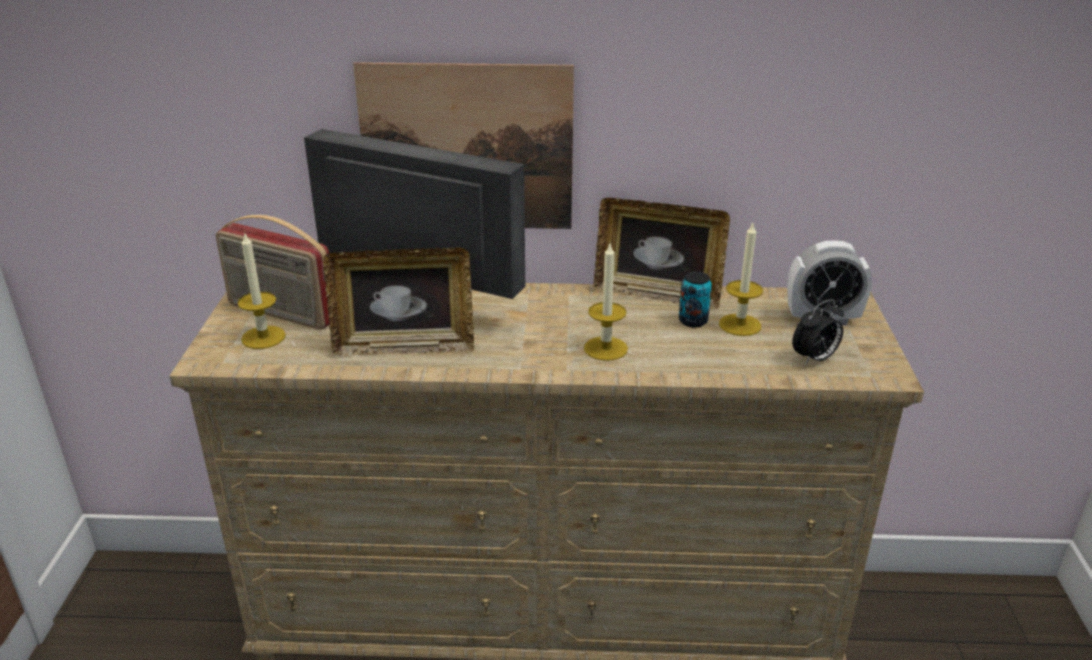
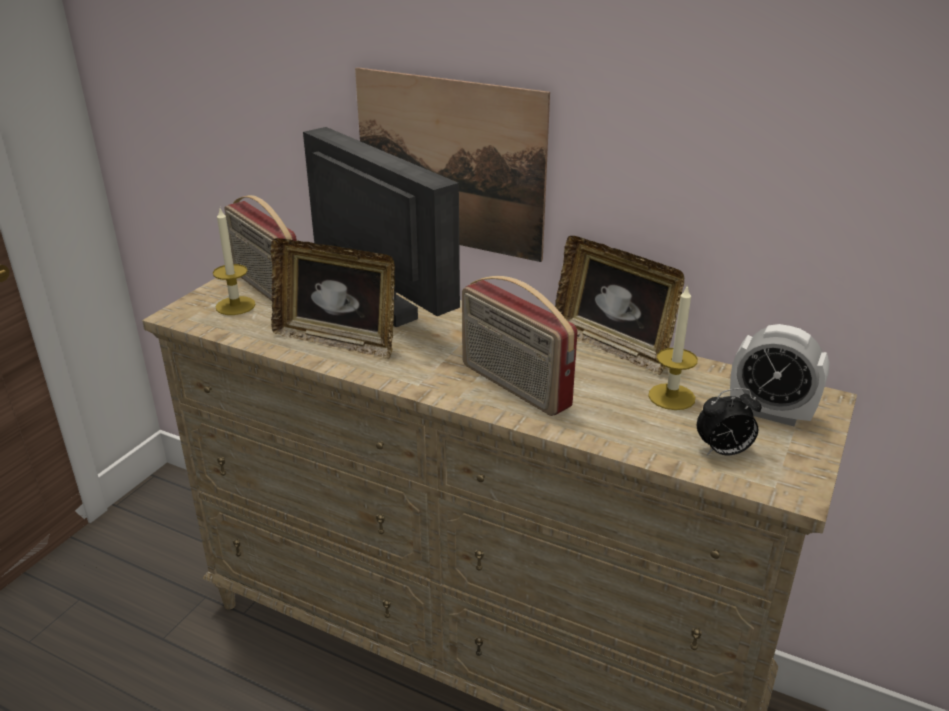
camera: 25 degrees right, 0 degrees up
candle [584,244,628,361] -> radio [462,276,578,416]
can [679,271,712,327] -> none

